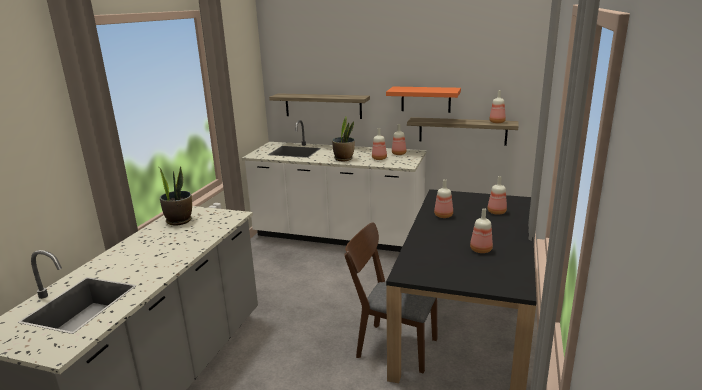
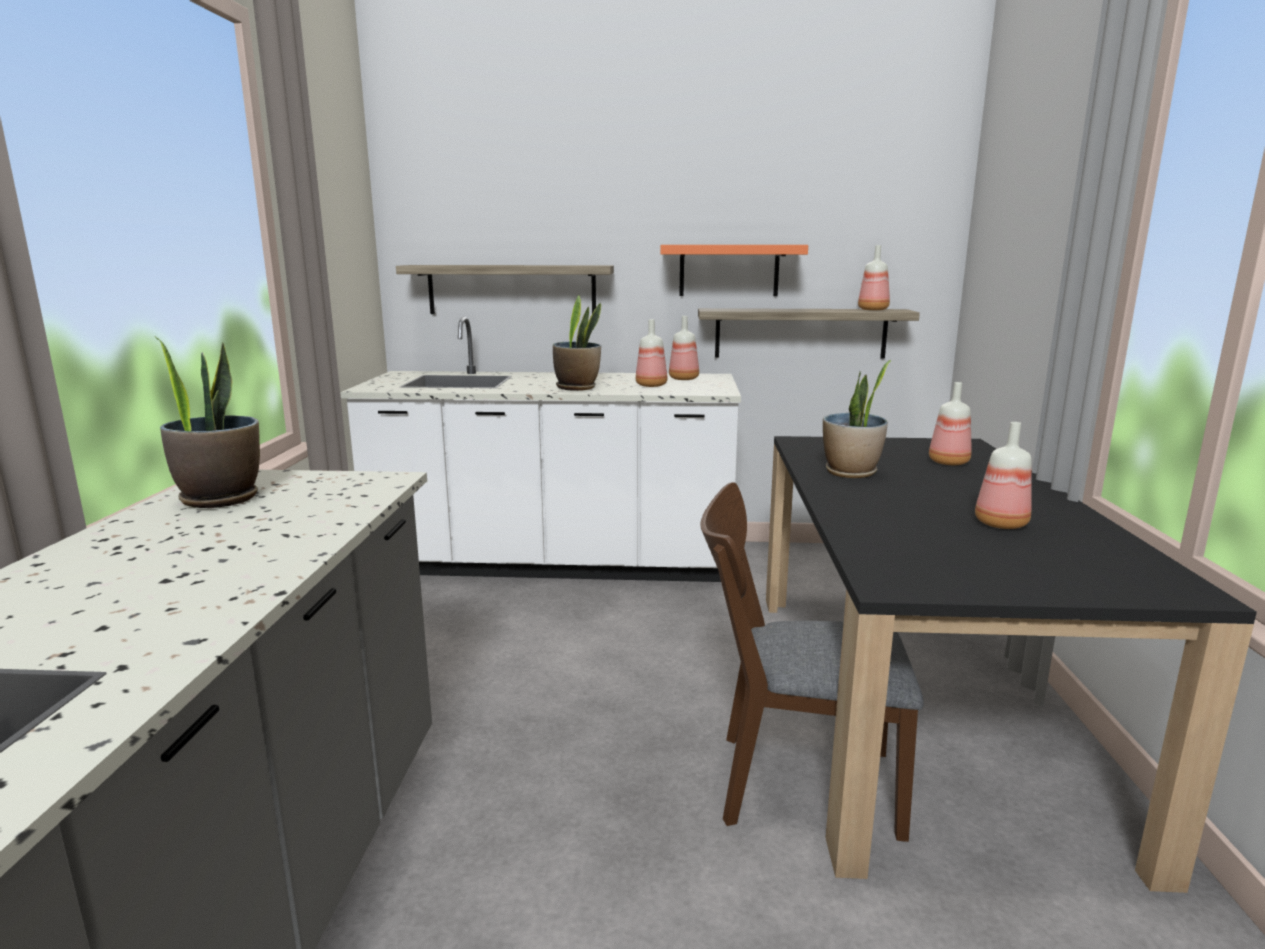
camera: 15 degrees left, 5 degrees down
bottle [434,179,453,218] -> potted plant [823,360,891,478]

